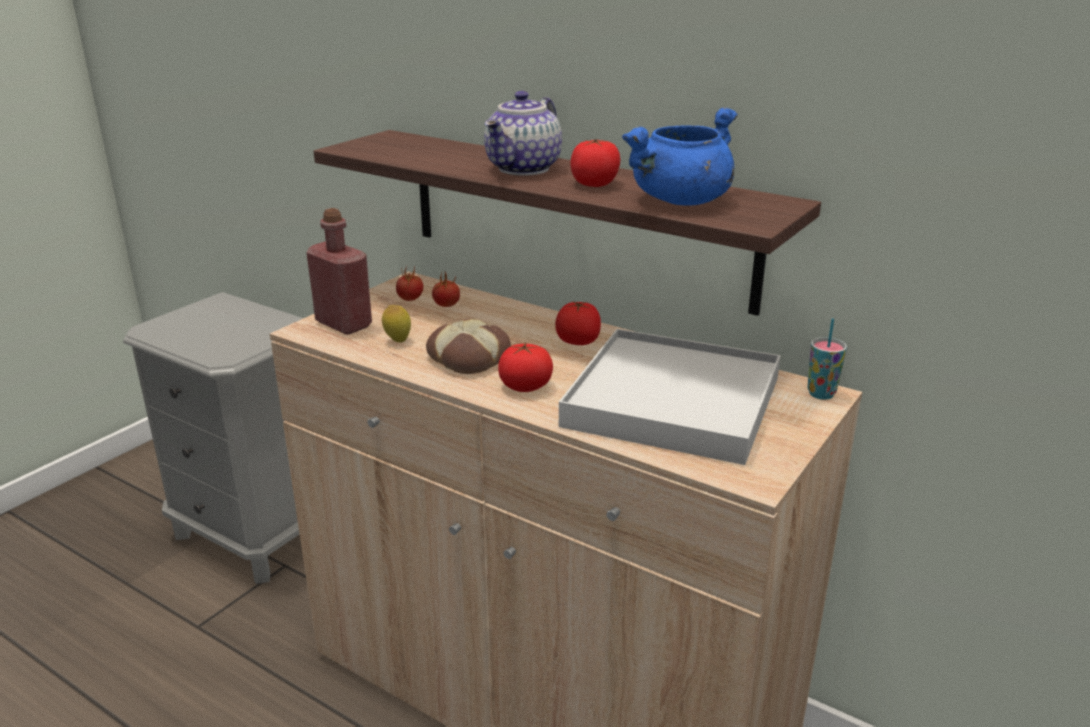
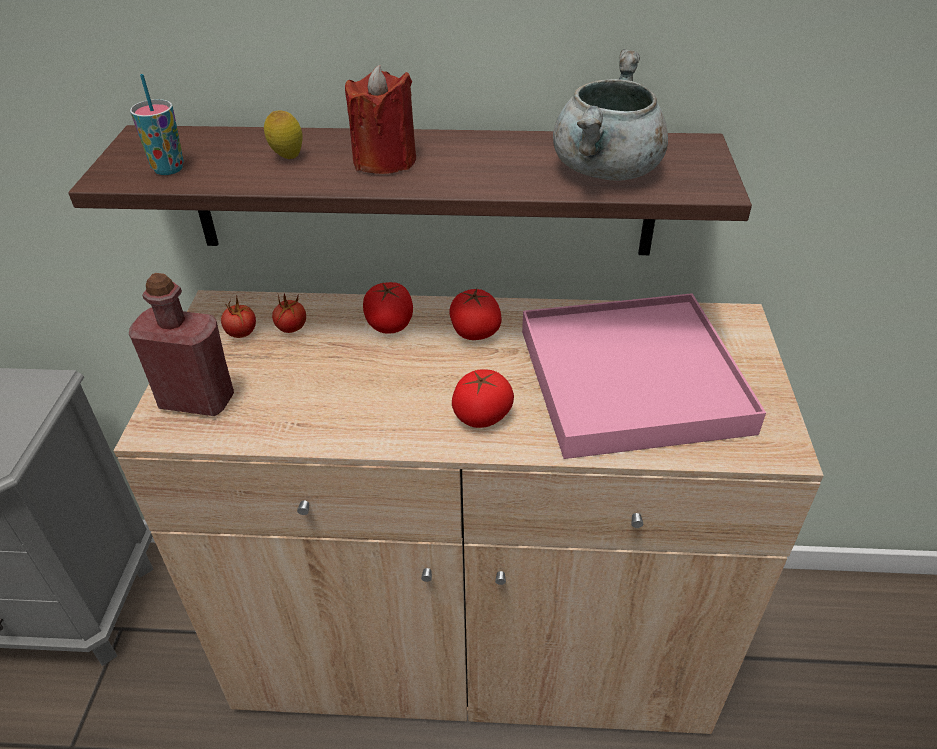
camera: 30 degrees left, 15 degrees up
lemon [382,305,411,342] -> lemon moved to [264,110,303,159]
bread [426,318,511,374] -> none
teapot [484,91,562,176] -> red candle [345,65,416,174]
white tray [559,329,781,465] -> pink tray [522,293,766,459]
tomato [570,139,620,187] -> tomato moved to [363,282,413,334]
blue cooking pot [622,107,737,206] -> grey cooking pot [553,49,668,181]
cup [808,318,847,400] -> cup moved to [130,74,184,175]

